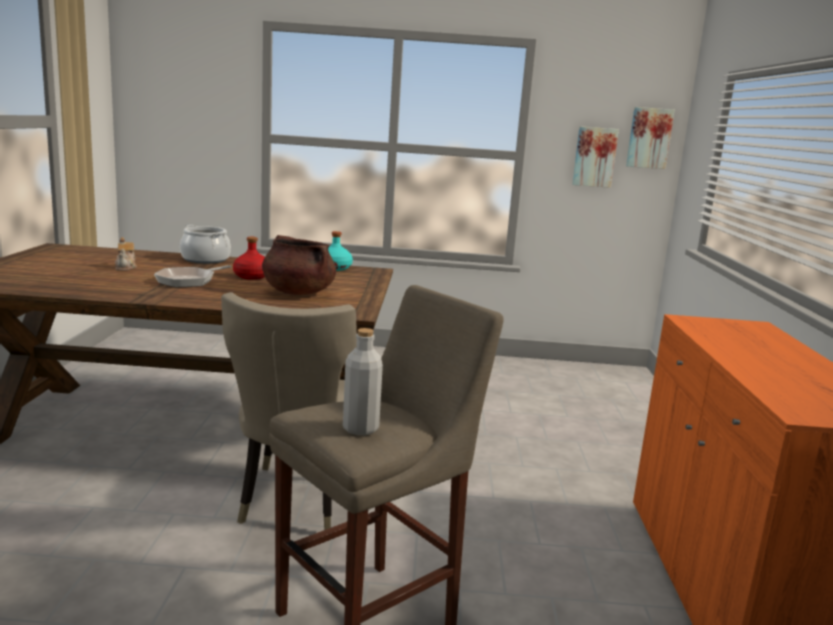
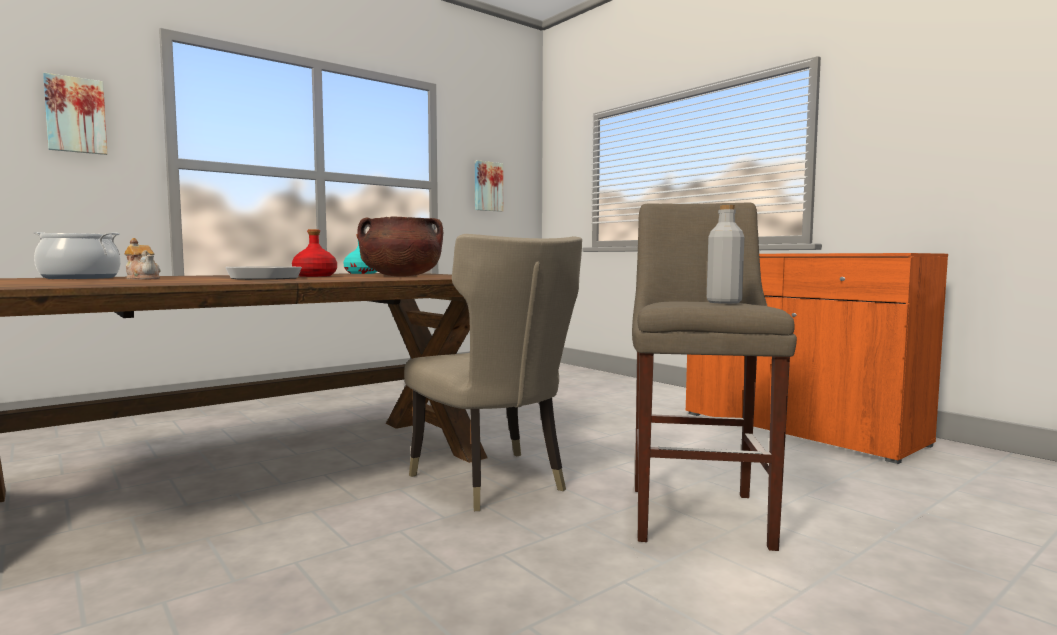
camera: 40 degrees left, 10 degrees down
cooking pot [180,225,231,264] -> cooking pot moved to [33,232,121,279]
picture [626,107,675,169] -> picture moved to [43,72,108,155]

